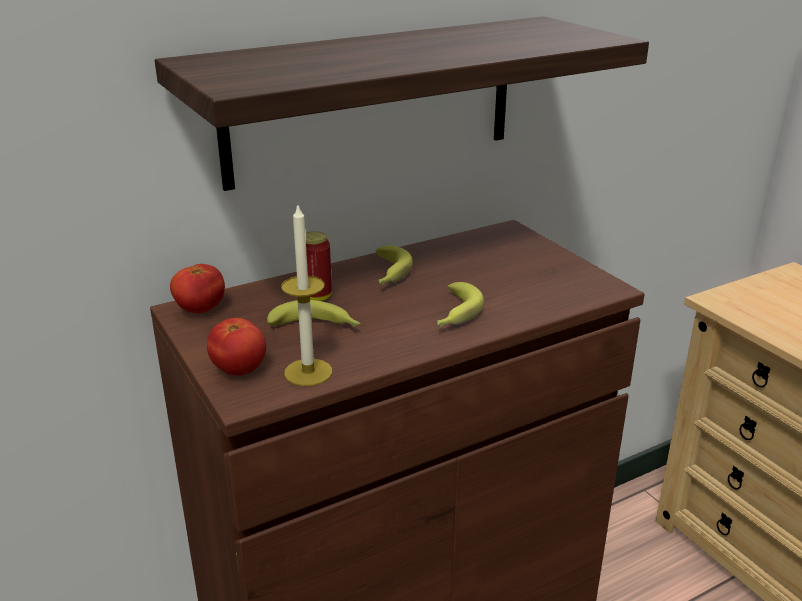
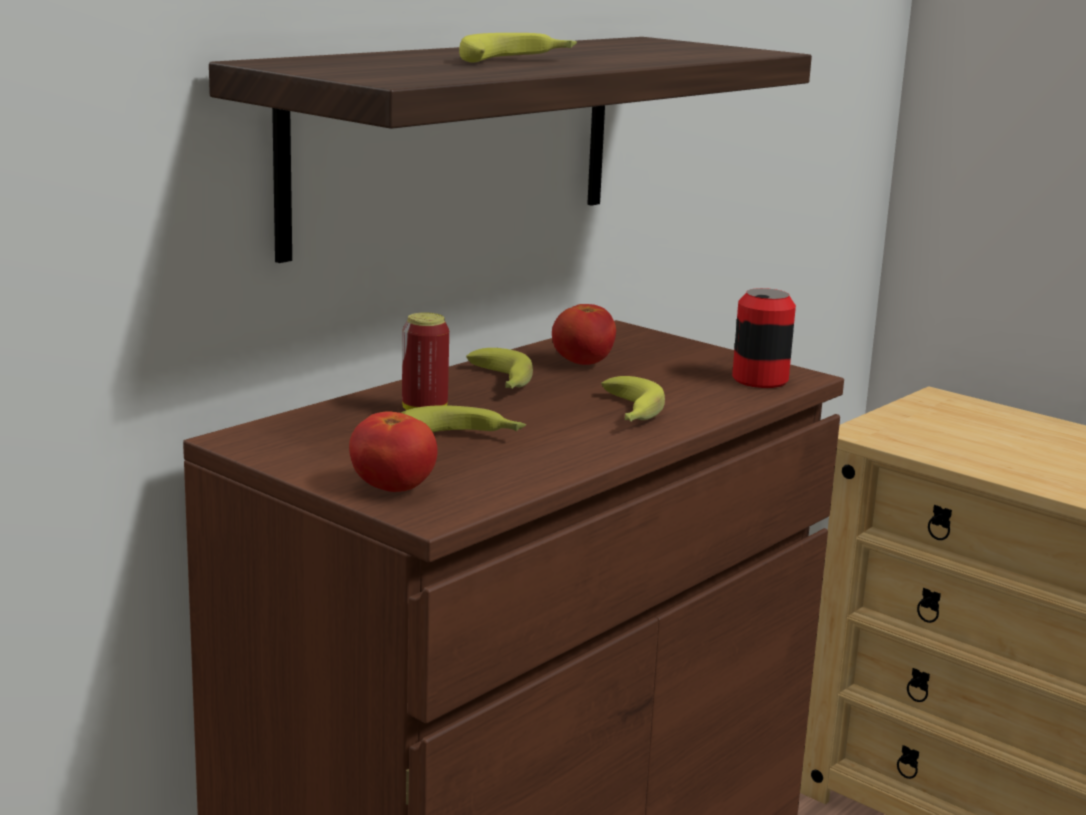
camera: 20 degrees left, 10 degrees down
tomato [170,264,225,313] -> tomato moved to [552,304,616,365]
candle [281,203,332,386] -> none
none -> banana [459,33,577,63]
none -> can [732,288,796,388]

